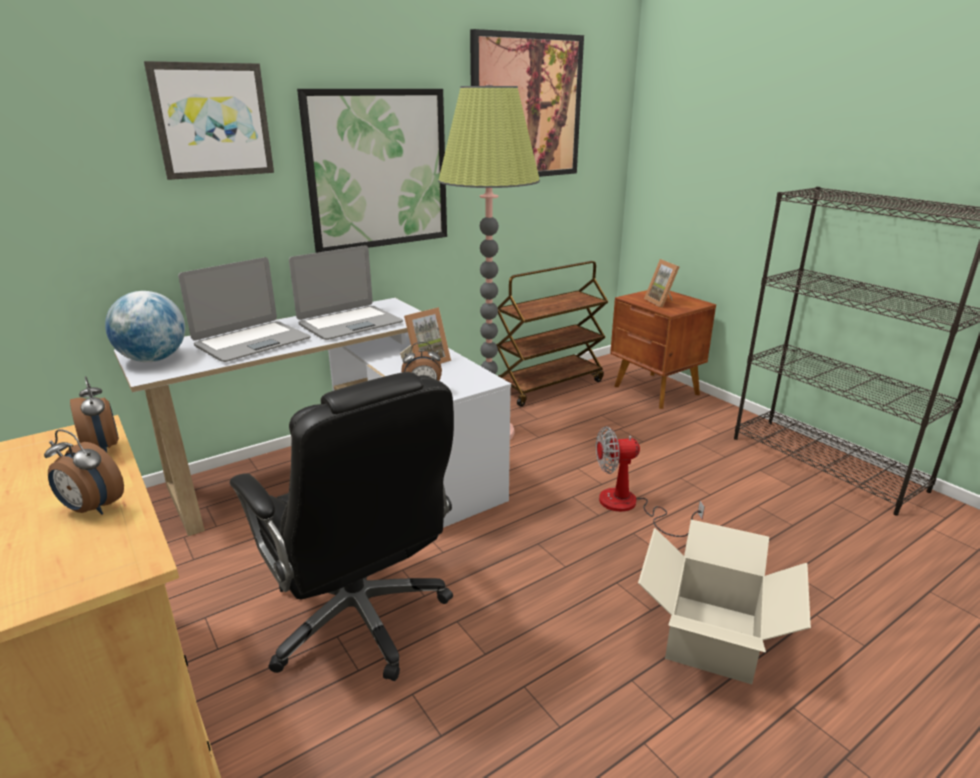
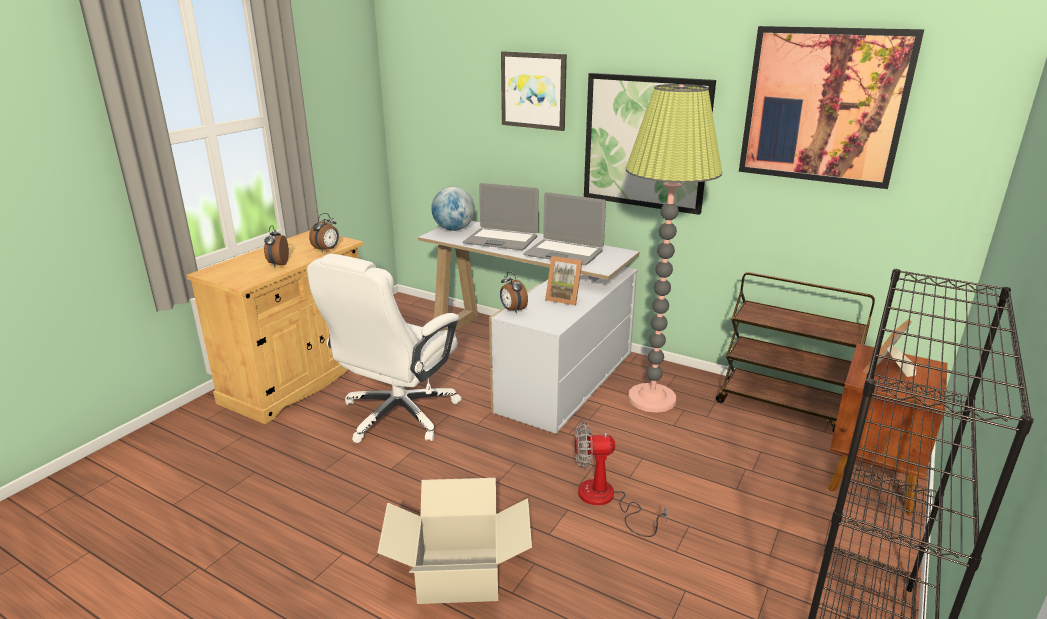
camera: 65 degrees right, 0 degrees up
black office chair [230,372,454,681] -> white office chair [307,254,461,443]
fan [596,426,705,537] -> fan turned 60 degrees counterclockwise [575,422,668,537]

